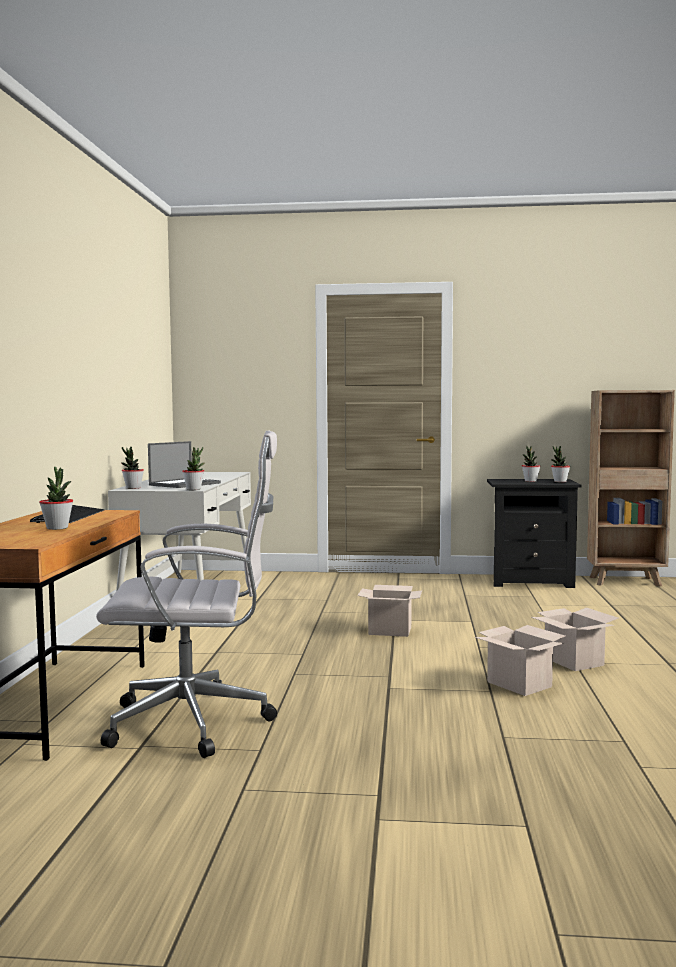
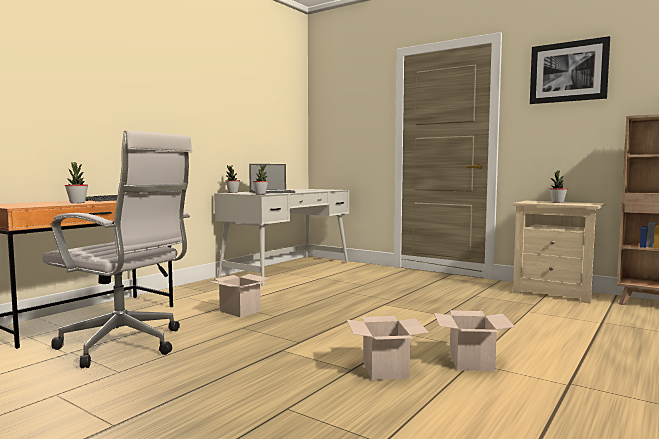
camera: 30 degrees right, 0 degrees up
cardboard box [357,585,422,637] -> cardboard box moved to [209,274,270,317]
black nightstand [487,479,581,588] -> beige nightstand [513,201,606,304]
potted plant [551,446,570,482] -> none
none -> picture [530,36,610,104]

